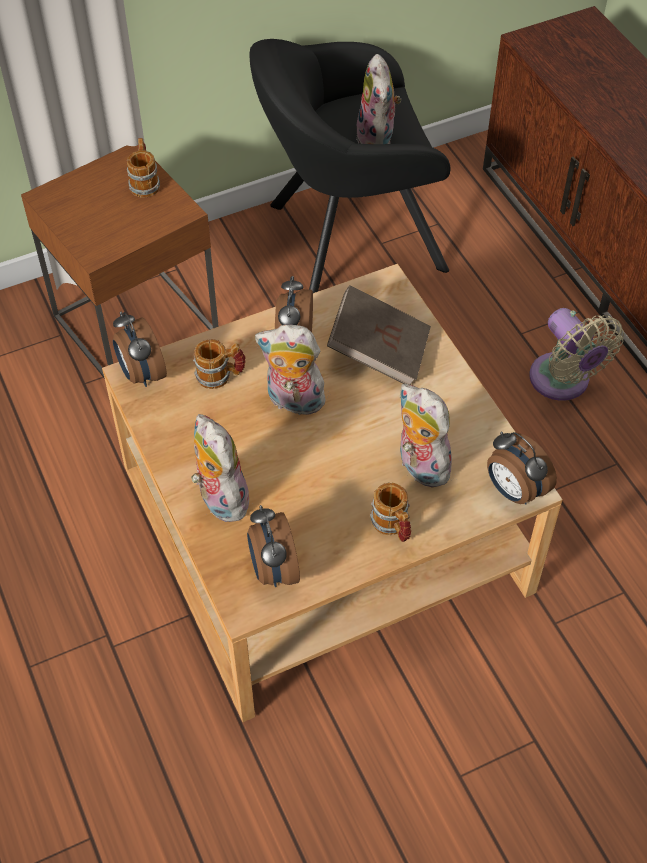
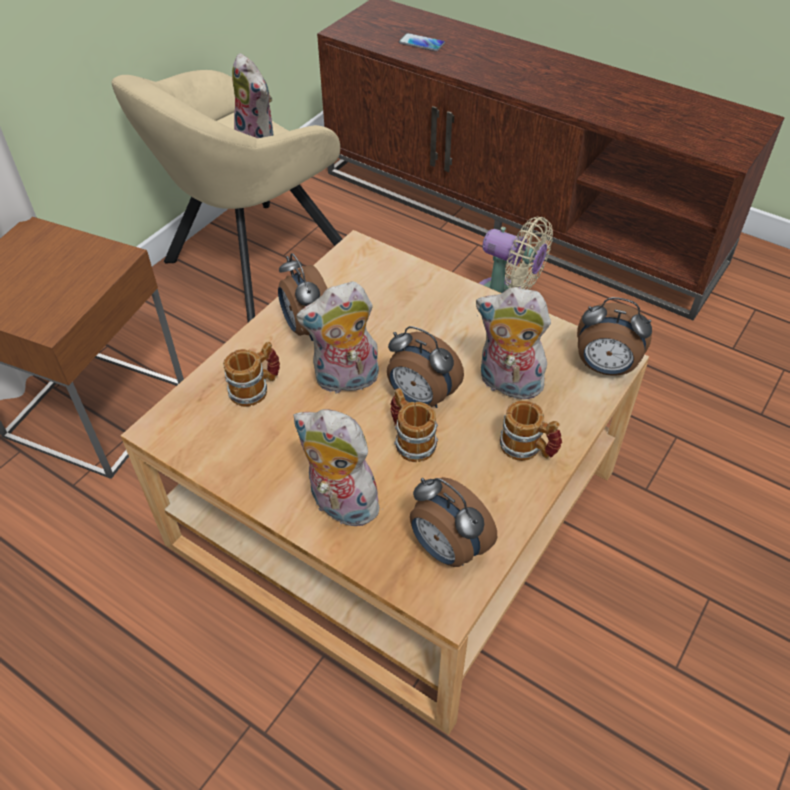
camera: 30 degrees left, 5 degrees down
alarm clock [113,312,167,387] -> alarm clock moved to [387,326,464,408]
mug [127,138,160,198] -> mug moved to [390,388,438,462]
black armchair [249,39,451,293] -> beige armchair [111,70,342,322]
brown book [327,285,431,385] -> none
none -> phone [399,33,445,52]

